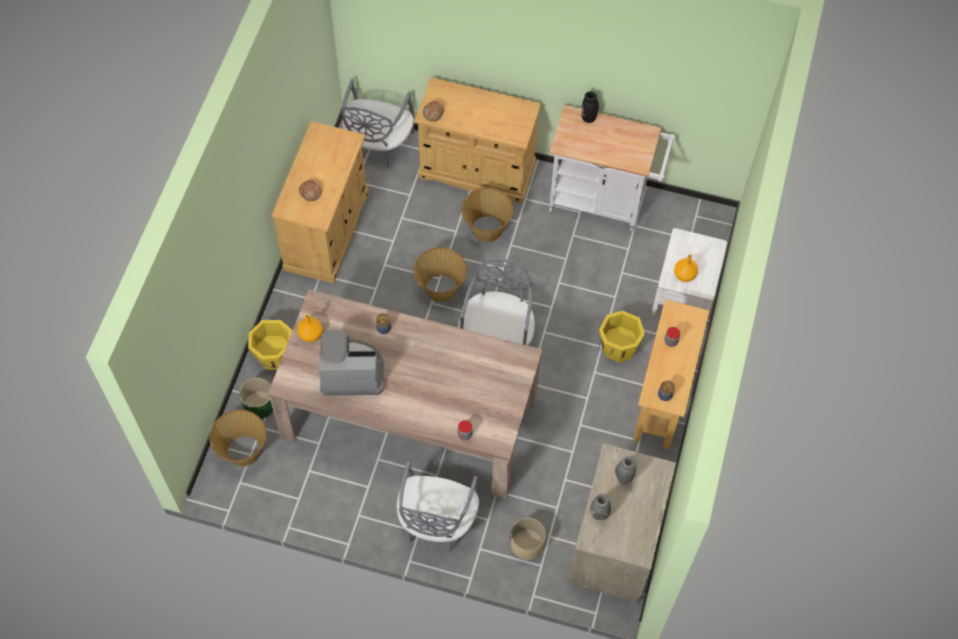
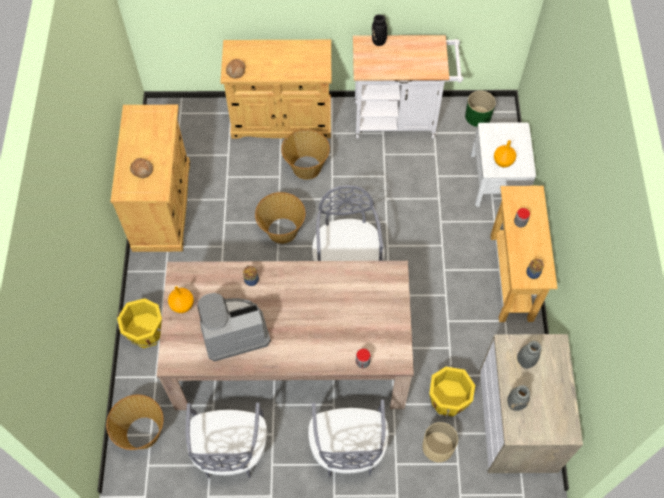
camera: 15 degrees left, 0 degrees up
green planter [239,378,273,419] -> green planter moved to [465,91,496,127]
grey chair [341,78,414,169] -> grey chair moved to [186,402,267,479]
yellow bucket [599,311,645,362] -> yellow bucket moved to [429,365,475,417]

